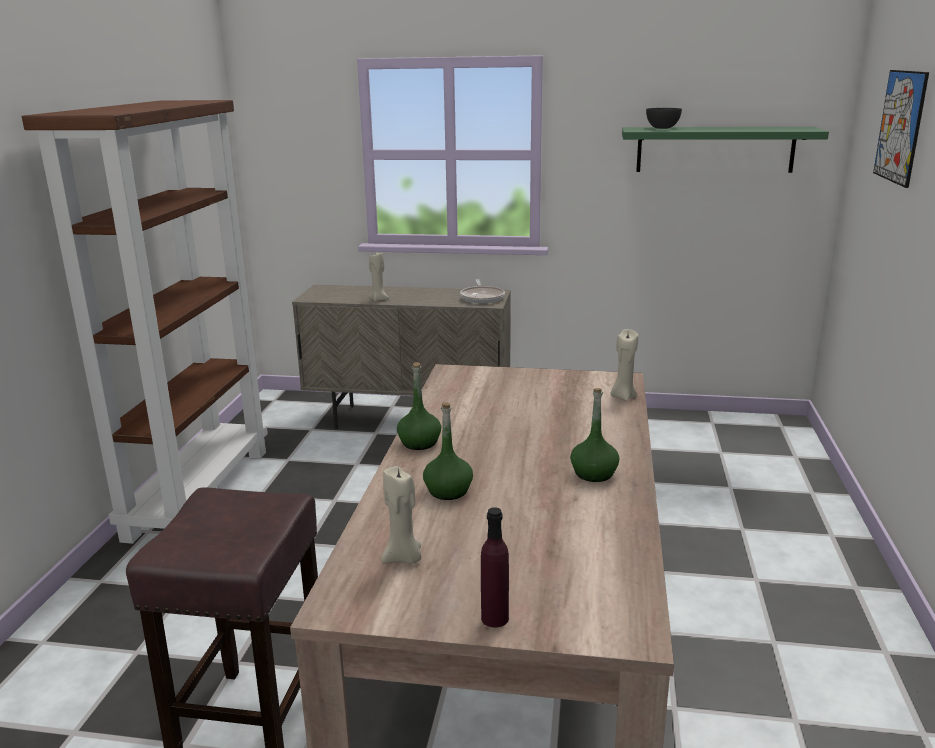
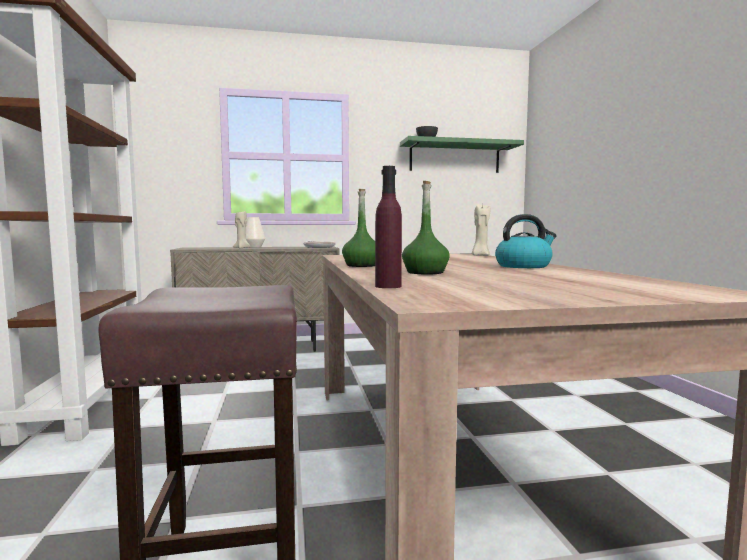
camera: 20 degrees left, 15 degrees down
beige candle [381,466,421,564] -> none
purple bottle [481,507,509,627] -> purple bottle moved to [375,166,402,288]
green bottle [570,388,619,482] -> kettle [495,214,556,268]
picture [873,70,929,188] -> none
none -> white vase [245,217,265,248]

